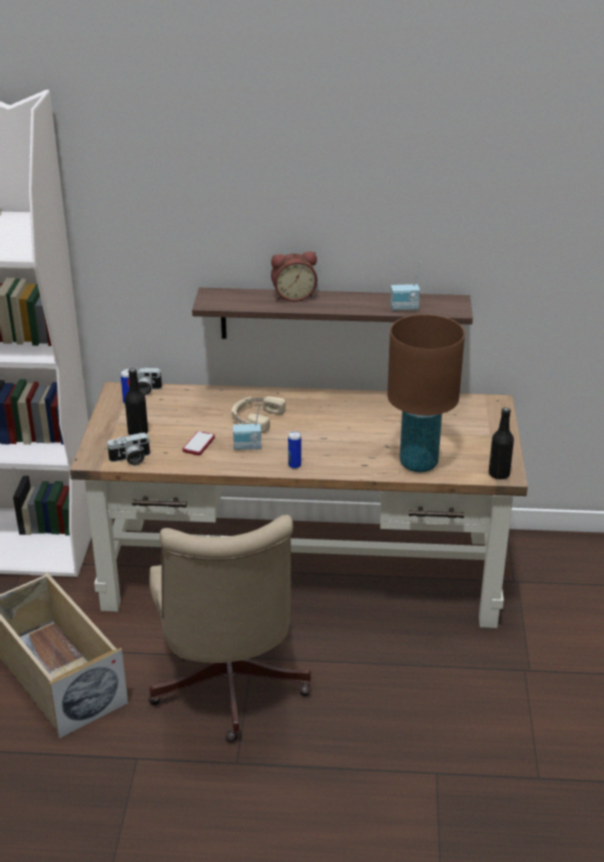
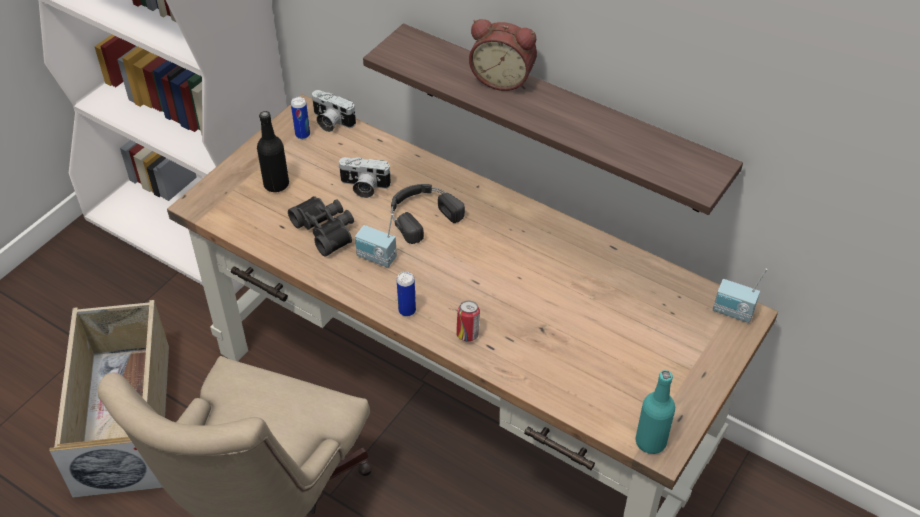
camera: 30 degrees right, 15 degrees up
camera [106,432,150,466] -> camera moved to [339,157,392,198]
phone [183,431,215,455] -> black binoculars [288,196,354,257]
beige headphones [232,396,285,433] -> black headphones [391,184,465,244]
brown table lamp [387,314,465,472] -> none
radio [390,261,420,311] -> radio moved to [713,269,767,323]
black bottle [489,407,514,480] -> turquoise bottle [635,370,675,454]
none -> can [456,301,480,341]

